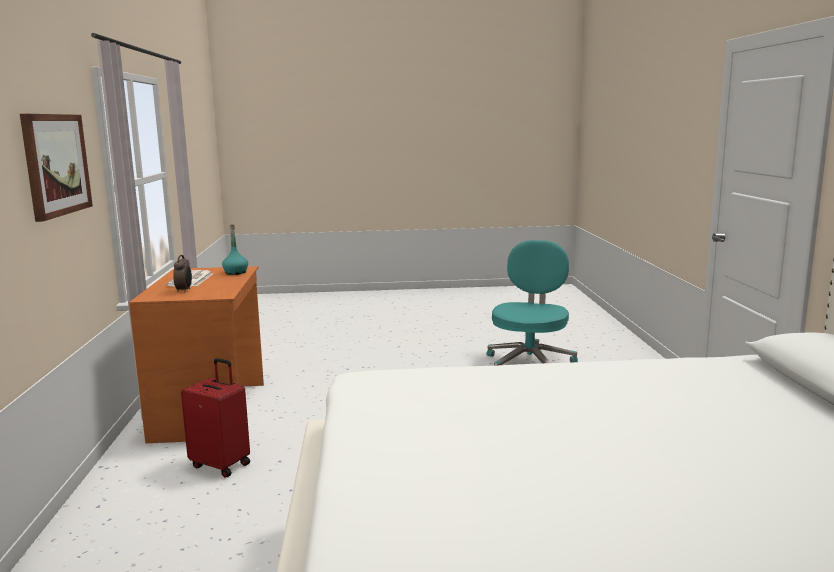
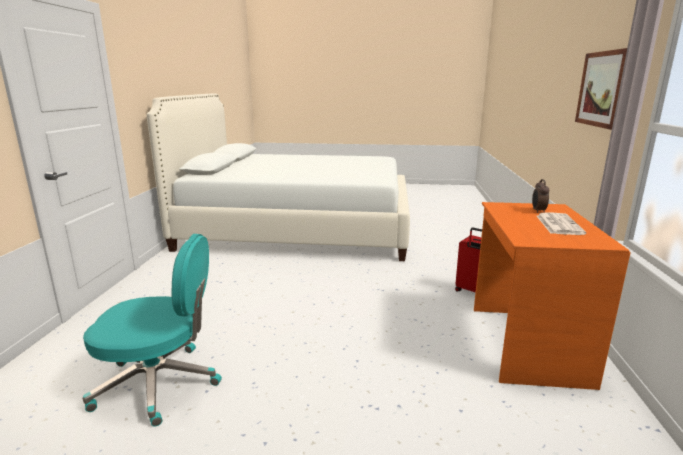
camera: 170 degrees left, 5 degrees up
turquoise bottle [222,225,248,275] -> none
turquoise office chair [487,240,578,366] -> turquoise office chair turned 120 degrees counterclockwise [83,234,222,426]

